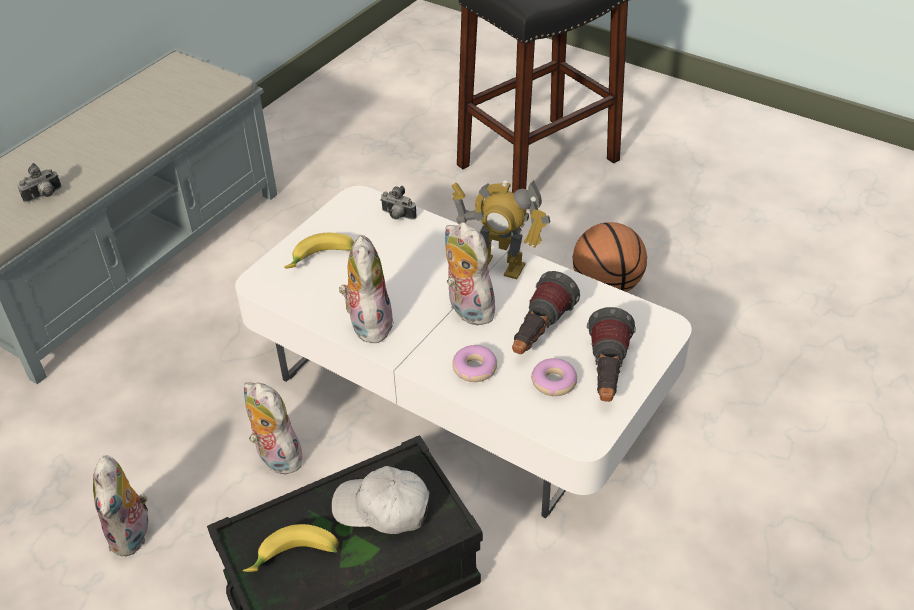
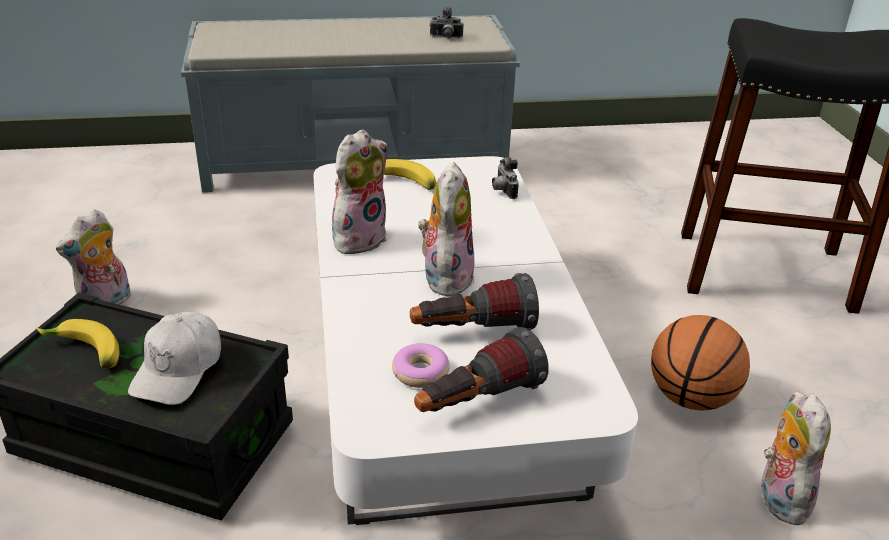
camera: 45 degrees right, 10 degrees down
camera [18,163,61,203] -> camera moved to [430,7,463,38]
plush toy [244,382,306,475] -> plush toy moved to [760,391,831,525]
white cap [332,466,430,534] -> white cap turned 135 degrees counterclockwise [128,312,221,405]
toy robot [452,180,550,279] -> none
donut [452,345,497,382] -> none

